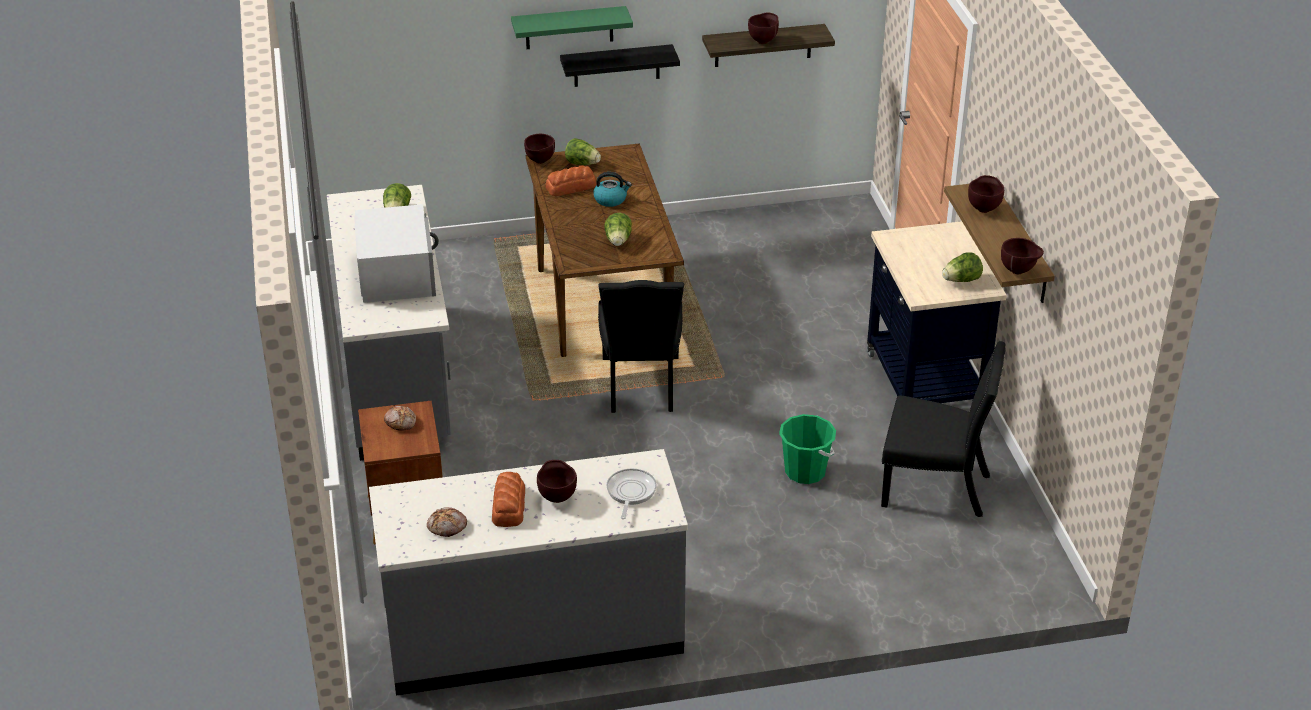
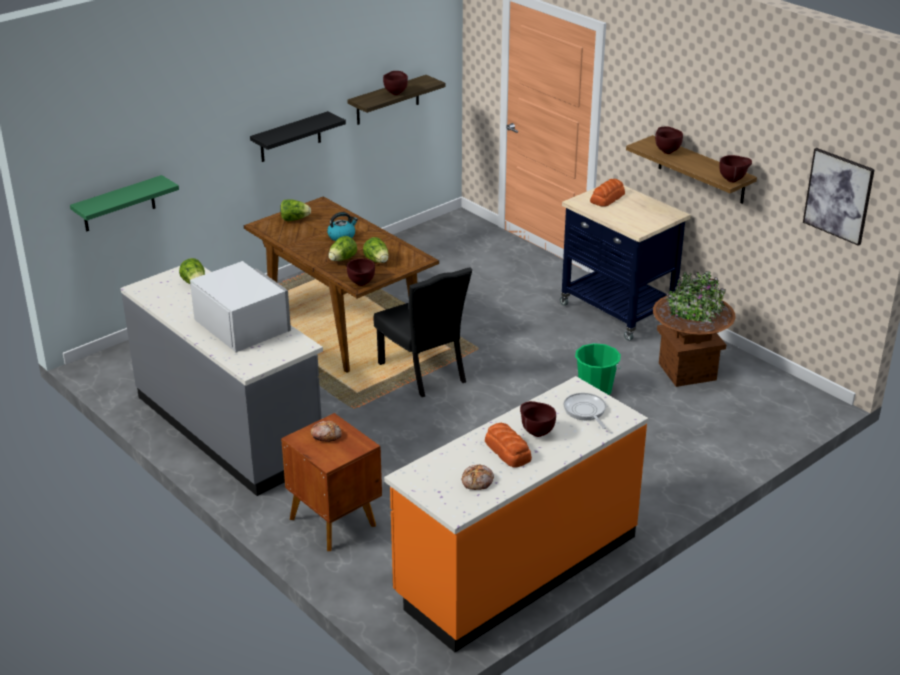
camera: 30 degrees left, 5 degrees down
grey counter [369,449,688,696] -> orange counter [384,376,648,652]
green shelf [511,6,633,49] -> green shelf moved to [70,175,179,232]
brown bowl [524,134,555,164] -> brown bowl moved to [347,258,375,286]
bread [546,165,596,196] -> bread moved to [590,179,625,207]
black chair [881,341,1006,517] -> brown planter [653,271,736,387]
lettuce [942,252,983,282] -> lettuce moved to [328,236,357,261]
none -> picture [803,148,875,246]

